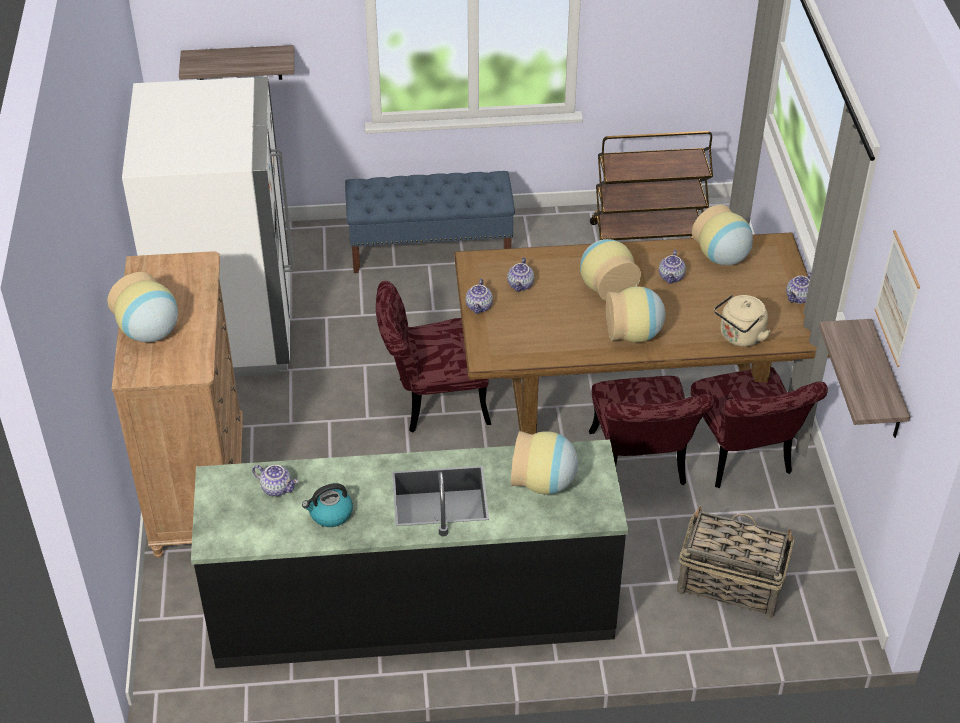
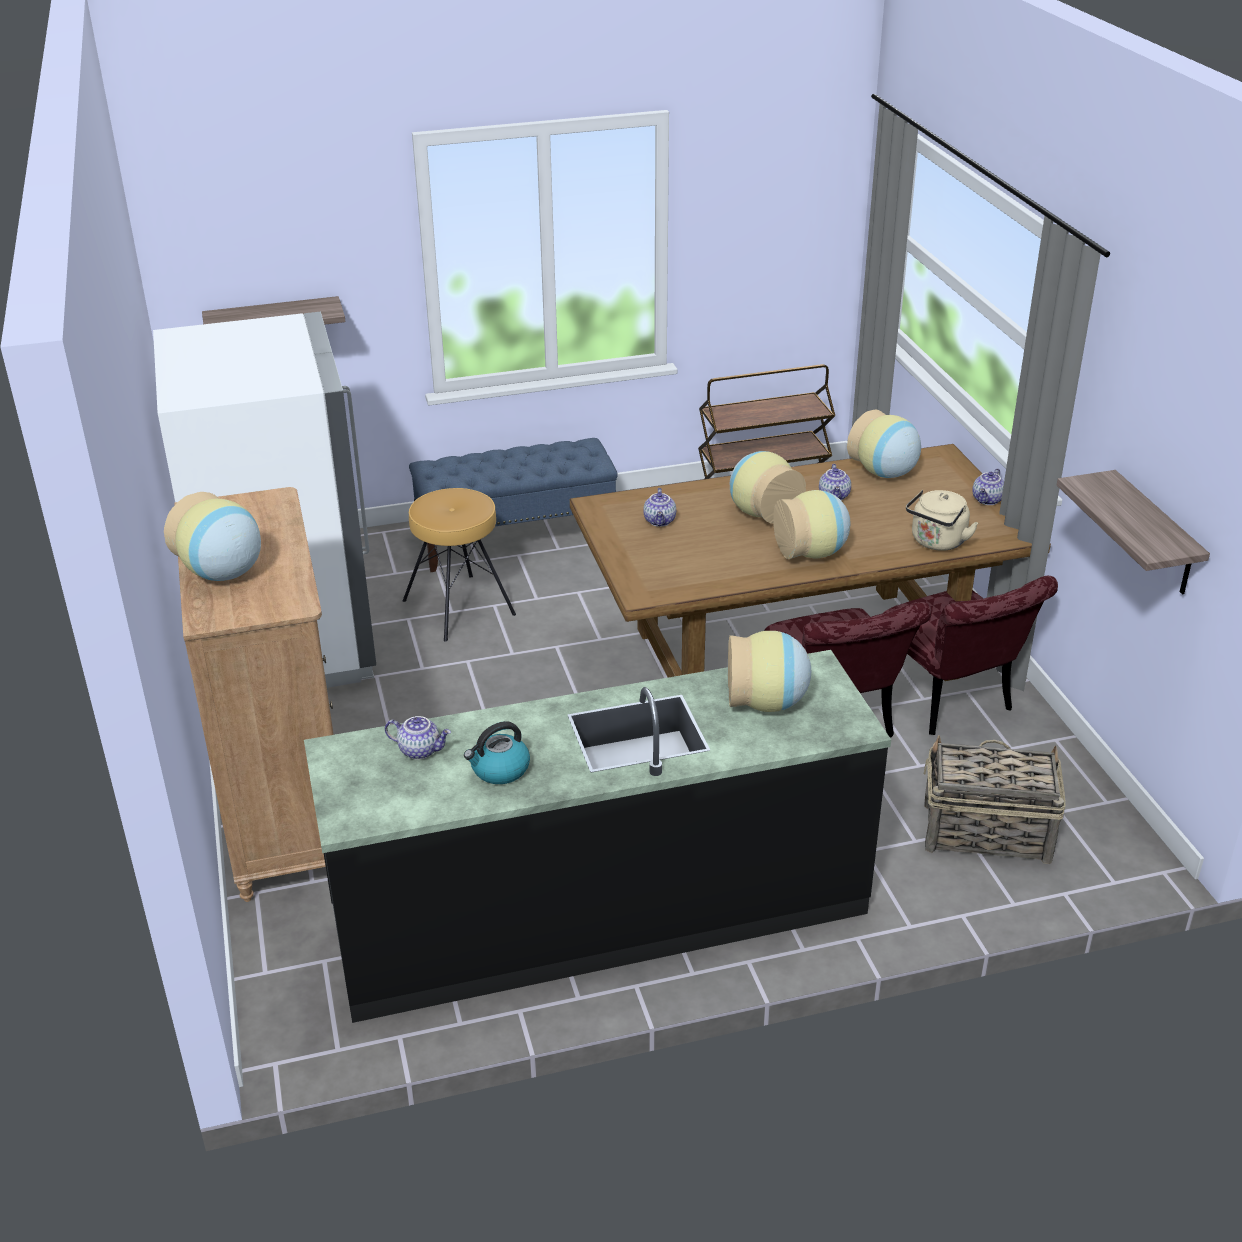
camera: 10 degrees left, 10 degrees down
red chair [376,281,491,433] -> none
teapot [465,278,493,314] -> none
picture [875,230,920,367] -> none
none -> brown stool [403,488,516,642]

